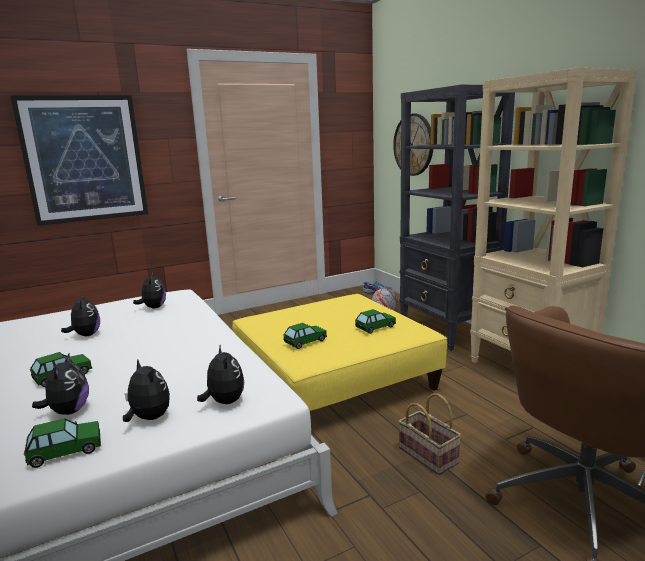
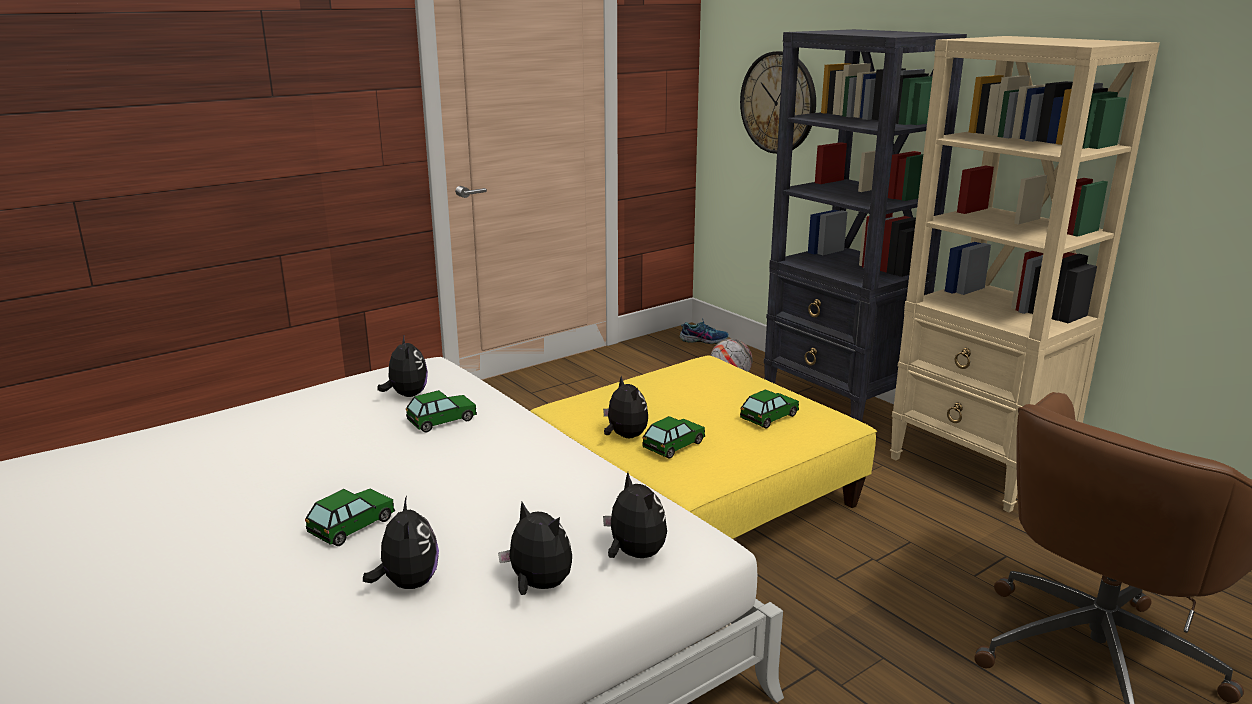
camera: 10 degrees left, 5 degrees up
picture [10,95,148,226] -> none
toy car [24,418,101,468] -> toy car moved to [406,390,477,432]
plush toy [61,294,100,336] -> plush toy moved to [603,375,648,438]
basket [398,393,461,475] -> none

